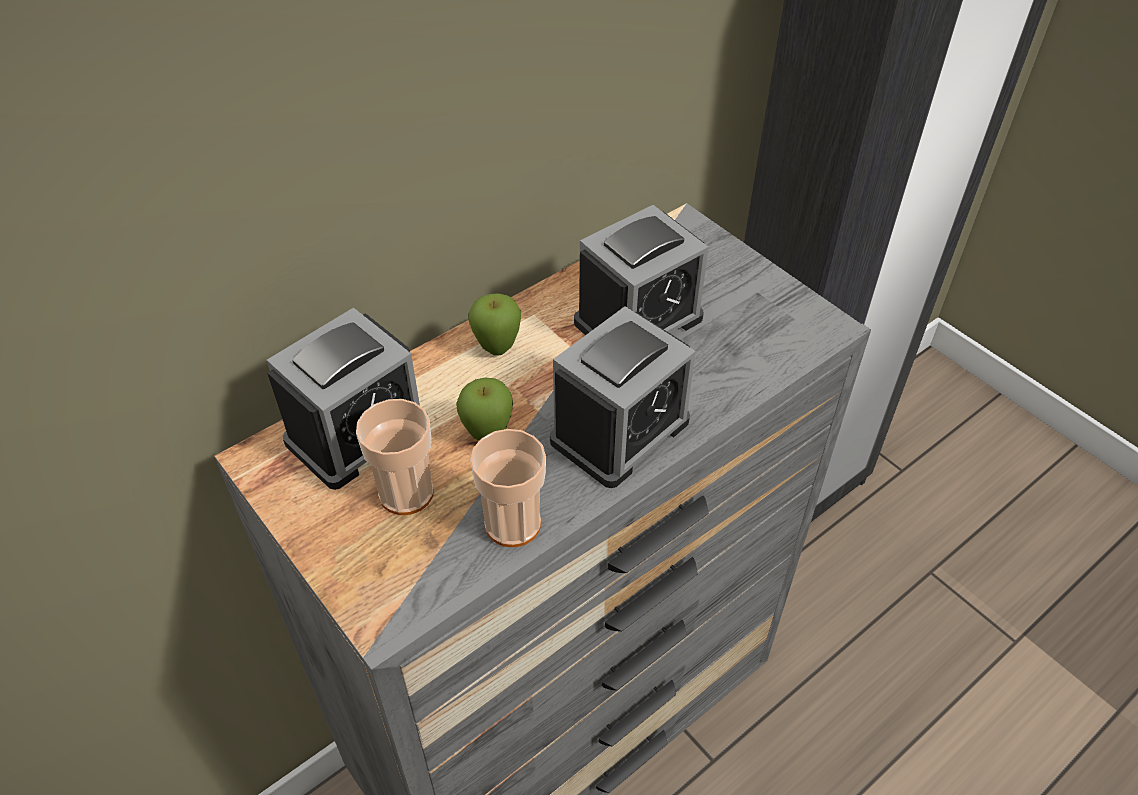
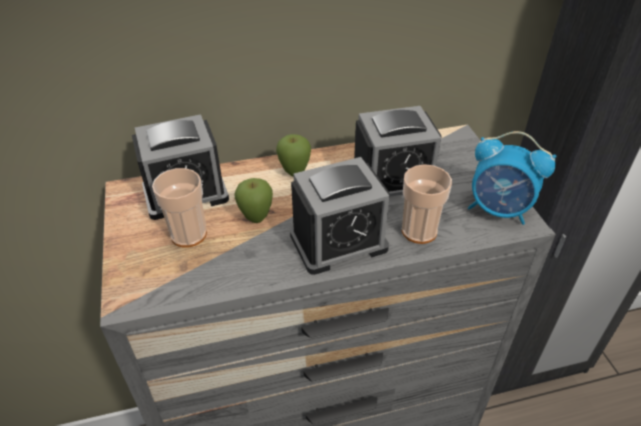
camera: 25 degrees right, 5 degrees down
cup [470,429,546,547] -> cup moved to [402,164,452,244]
none -> alarm clock [468,131,556,225]

